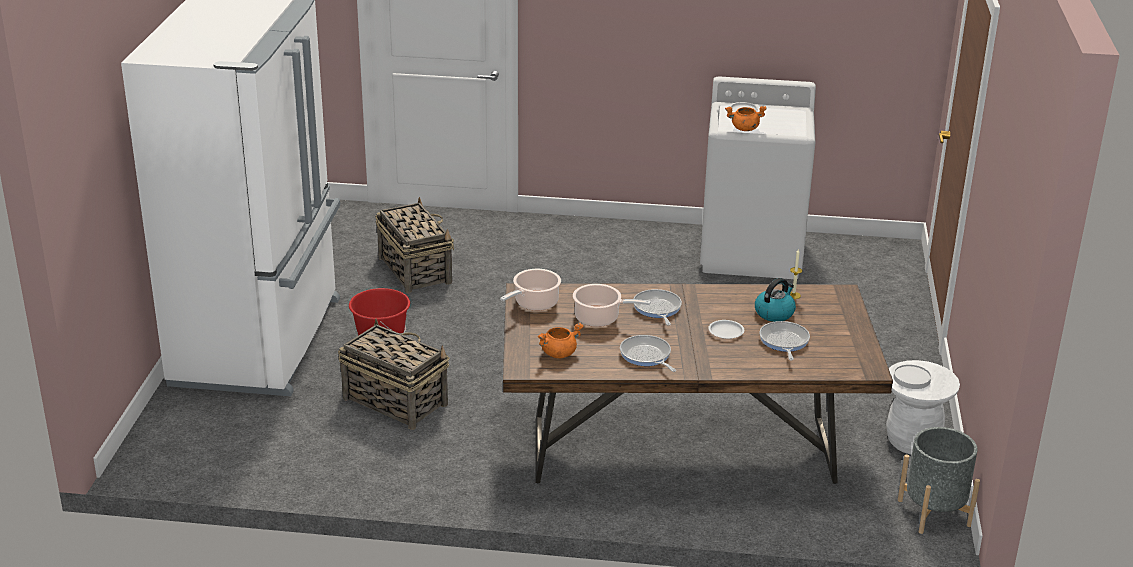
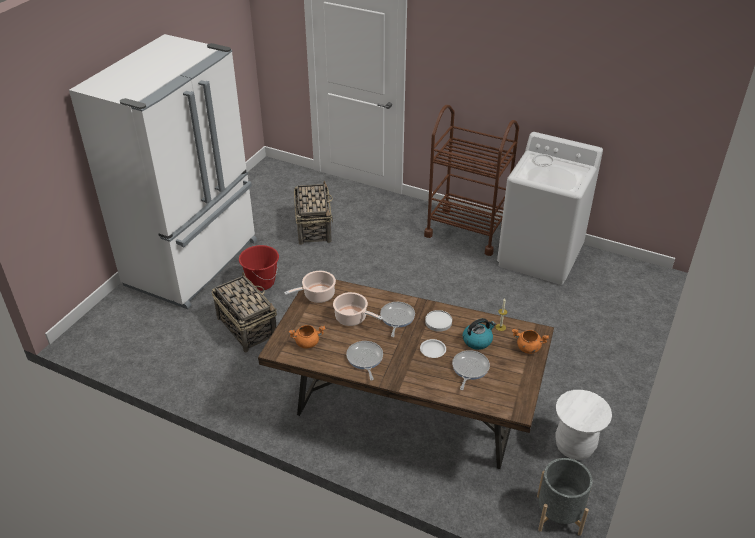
camera: 20 degrees right, 10 degrees up
orange cooking pot [725,106,767,131] -> orange cooking pot moved to [512,329,549,354]
white plate [893,364,931,389] -> white plate moved to [425,310,452,332]
none -> brown cart [424,105,519,256]

